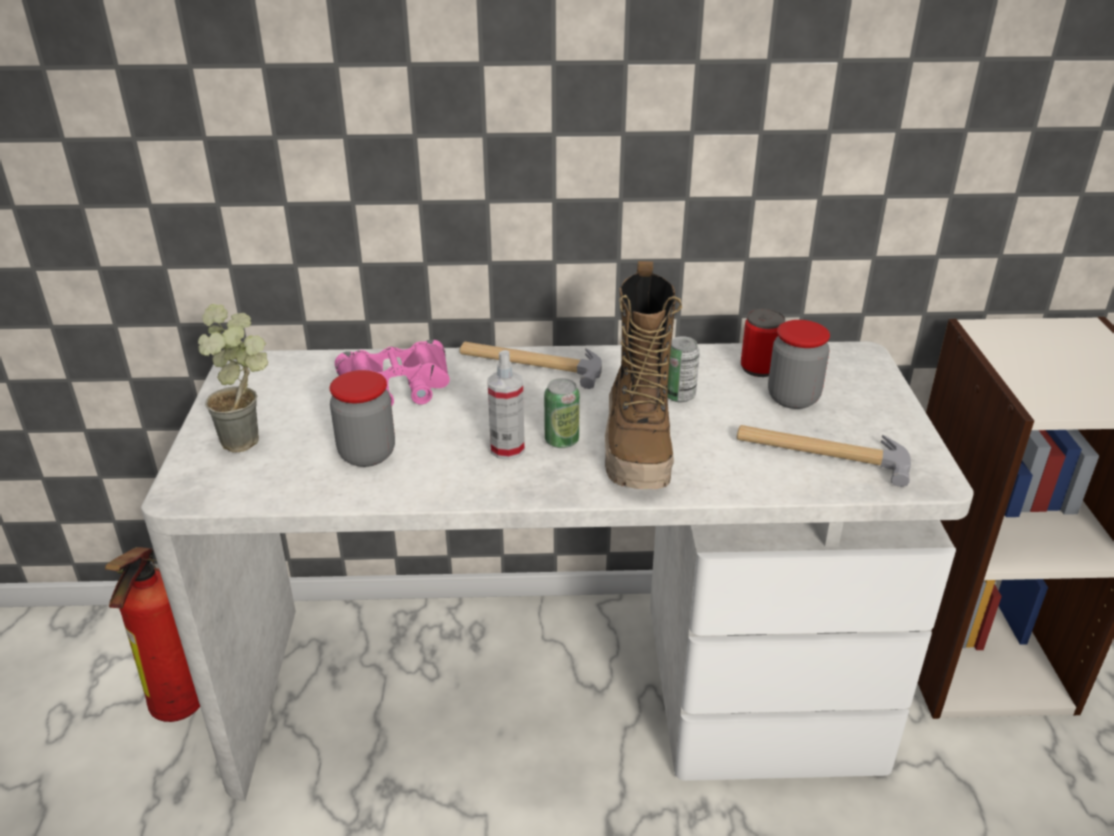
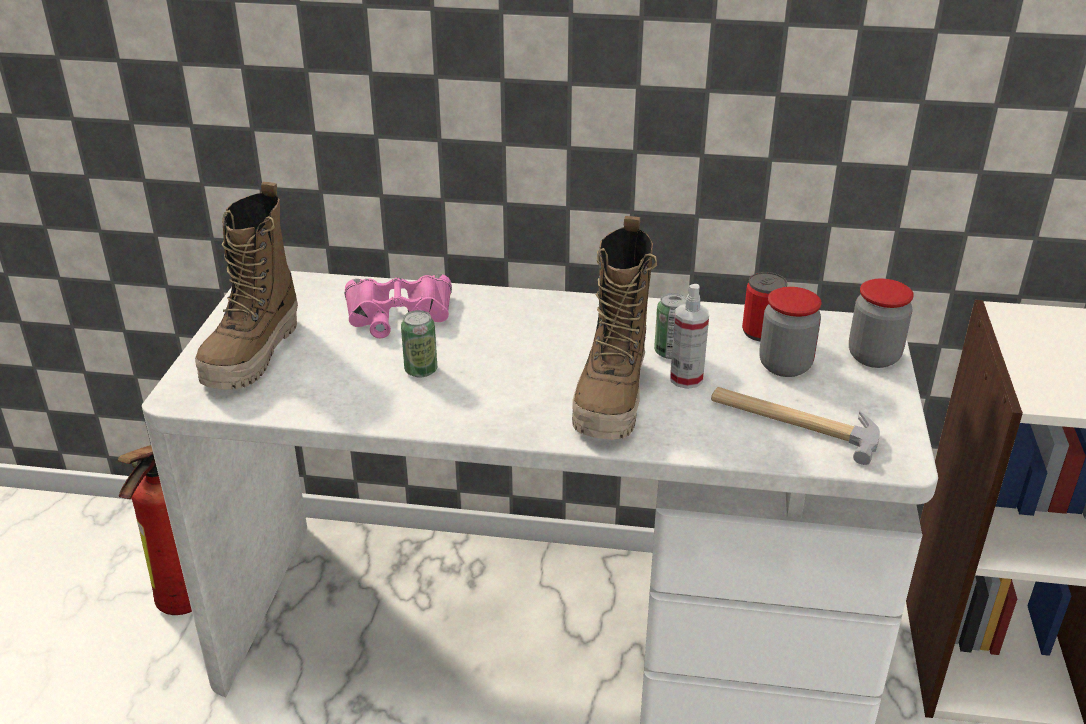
camera: 10 degrees right, 0 degrees up
potted plant [198,304,268,452] -> boot [195,182,298,390]
jar [330,370,395,467] -> jar moved to [849,278,914,368]
hammer [459,342,602,389] -> none
spray bottle [487,350,525,460] -> spray bottle moved to [670,284,709,389]
can [544,378,580,448] -> can moved to [401,310,437,378]

